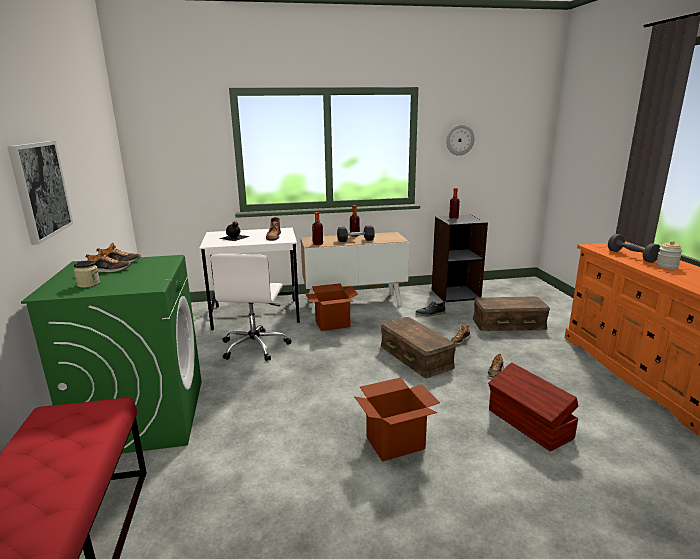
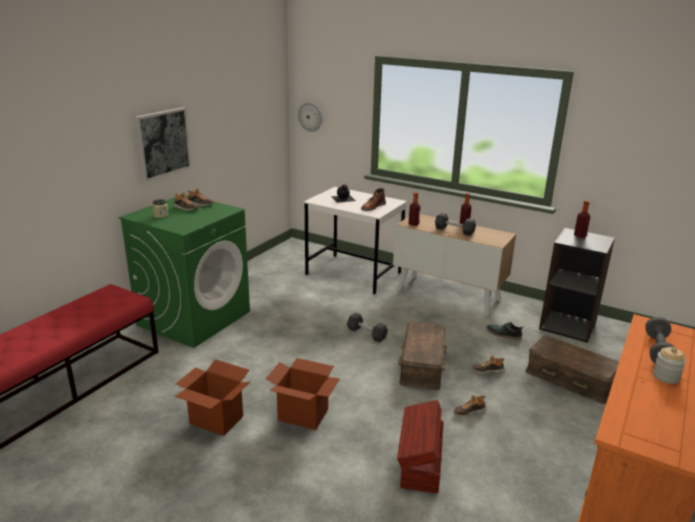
camera: 40 degrees right, 5 degrees up
white office chair [210,254,291,361] -> none
cardboard box [306,283,358,331] -> cardboard box moved to [175,359,250,436]
wall clock [446,125,474,156] -> wall clock moved to [298,102,323,132]
none -> grey dumbbell [347,312,388,343]

